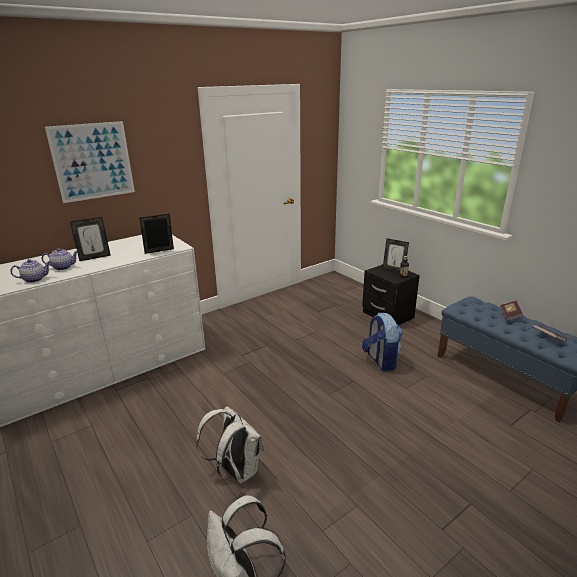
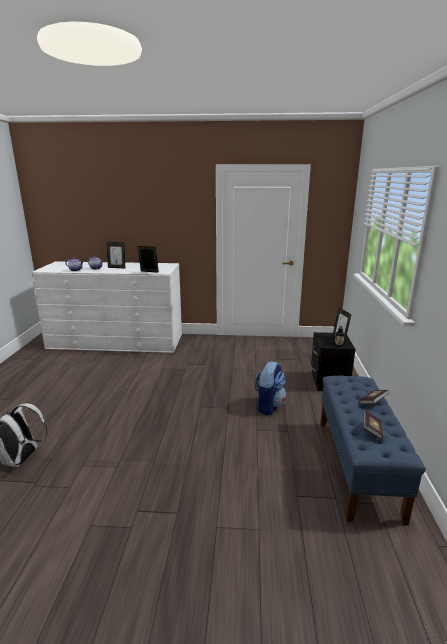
camera: 40 degrees right, 5 degrees down
picture [45,121,135,203] -> none
white backpack [196,406,264,483] -> none

